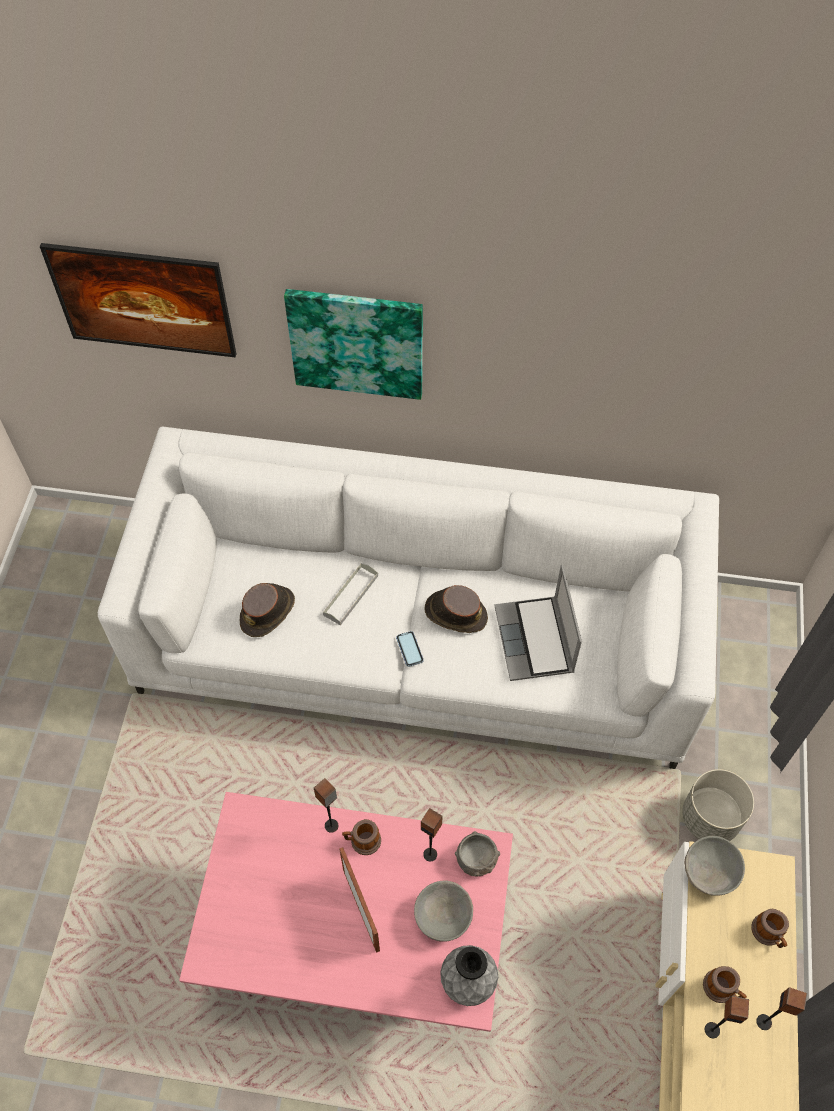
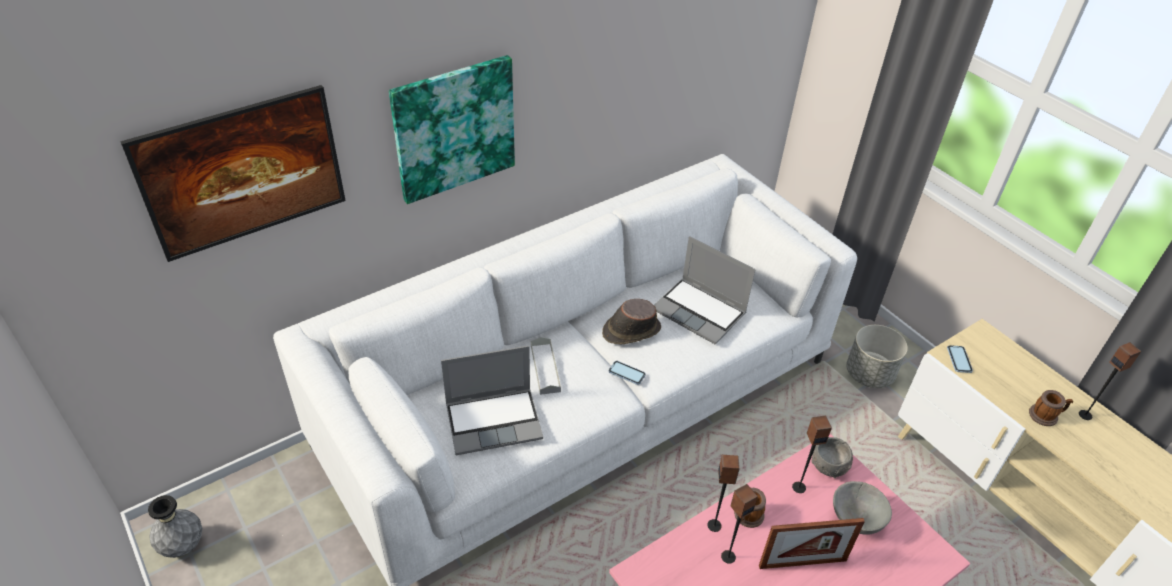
camera: 45 degrees left, 15 degrees down
brown hat [240,583,295,637] -> laptop [441,346,543,455]
picture frame [339,847,380,953] -> picture frame turned 150 degrees clockwise [759,518,865,569]
grey vase [440,945,498,1006] -> grey vase moved to [148,495,202,558]
grey bowl [684,836,745,896] -> phone [947,345,973,373]
speaker [705,996,749,1038] -> speaker moved to [721,484,758,564]
mug [751,909,789,948] -> none

